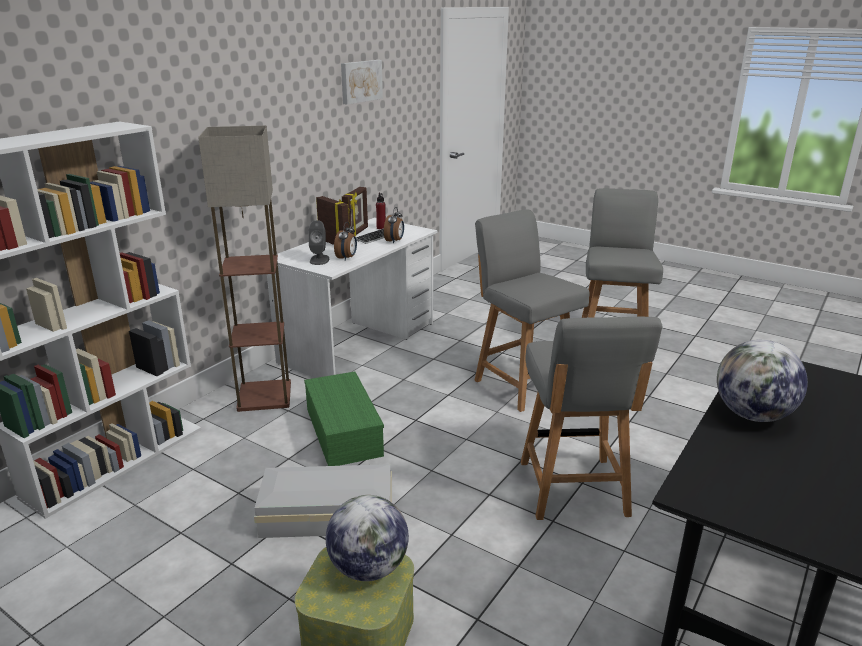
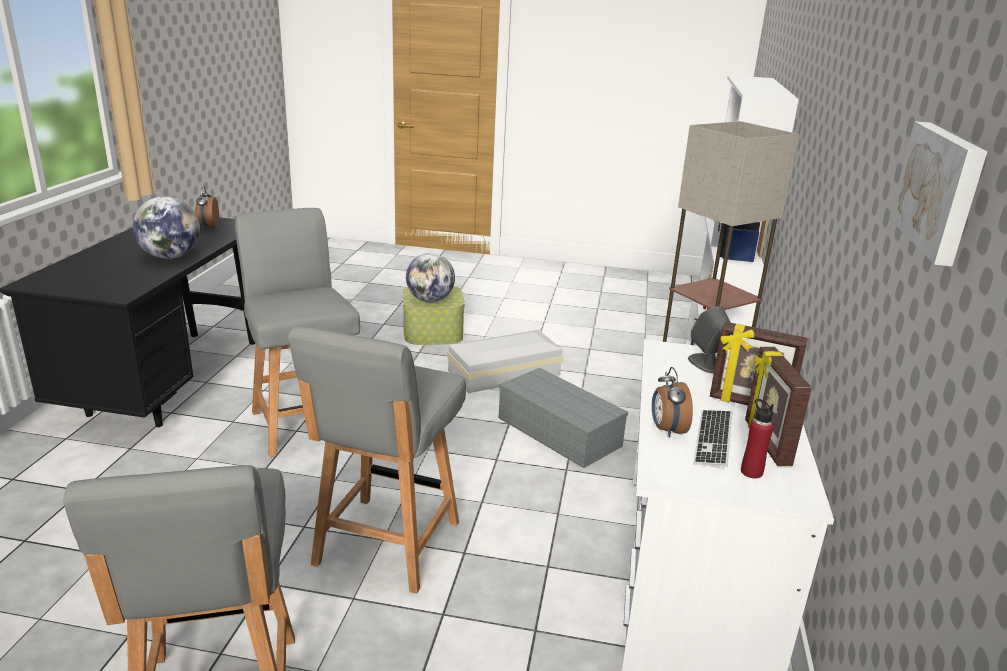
camera: 155 degrees right, 0 degrees up
green storage box [304,371,384,466] -> grey storage box [499,368,628,468]
alarm clock [334,222,357,261] -> alarm clock moved to [196,186,219,230]
grey chair [475,210,590,412] -> grey chair turned 75 degrees clockwise [288,326,466,594]

